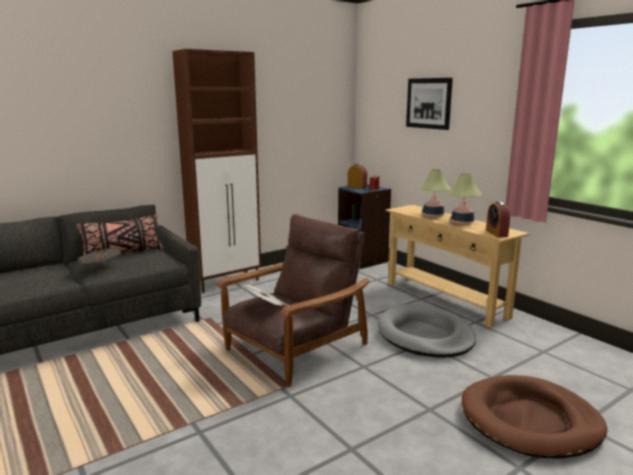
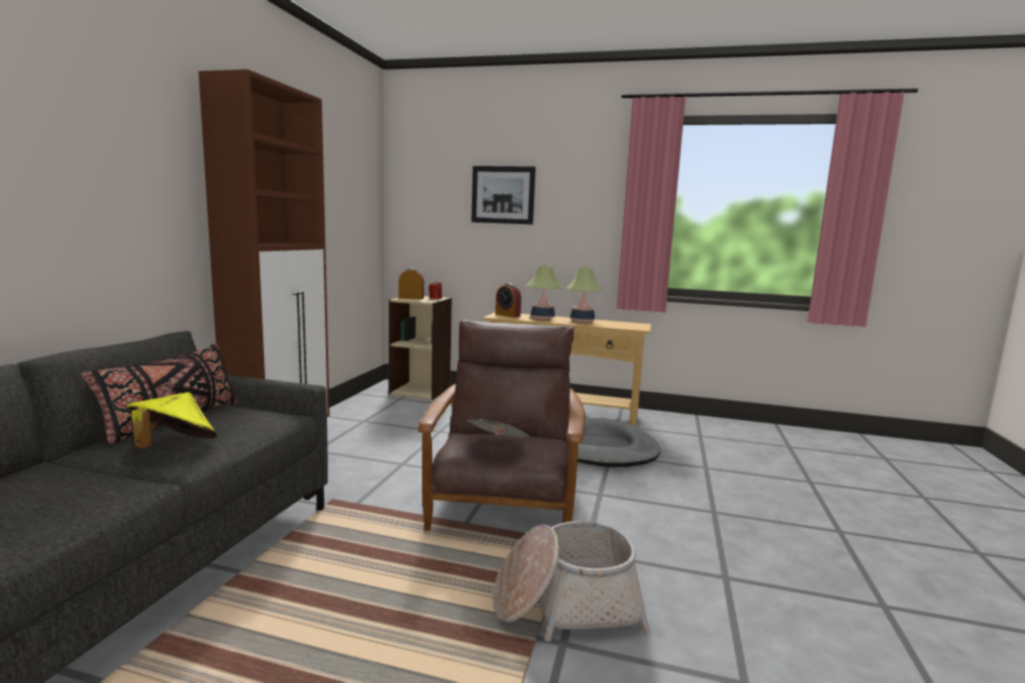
camera: 40 degrees left, 5 degrees down
newspaper [78,248,121,264] -> yellow hat [126,392,217,449]
blue bookcase [338,184,391,269] -> beige bookcase [389,296,452,400]
brown dog bed [462,375,607,458] -> none
alarm clock [486,201,510,237] -> alarm clock moved to [495,284,521,318]
none -> basket [493,521,651,642]

